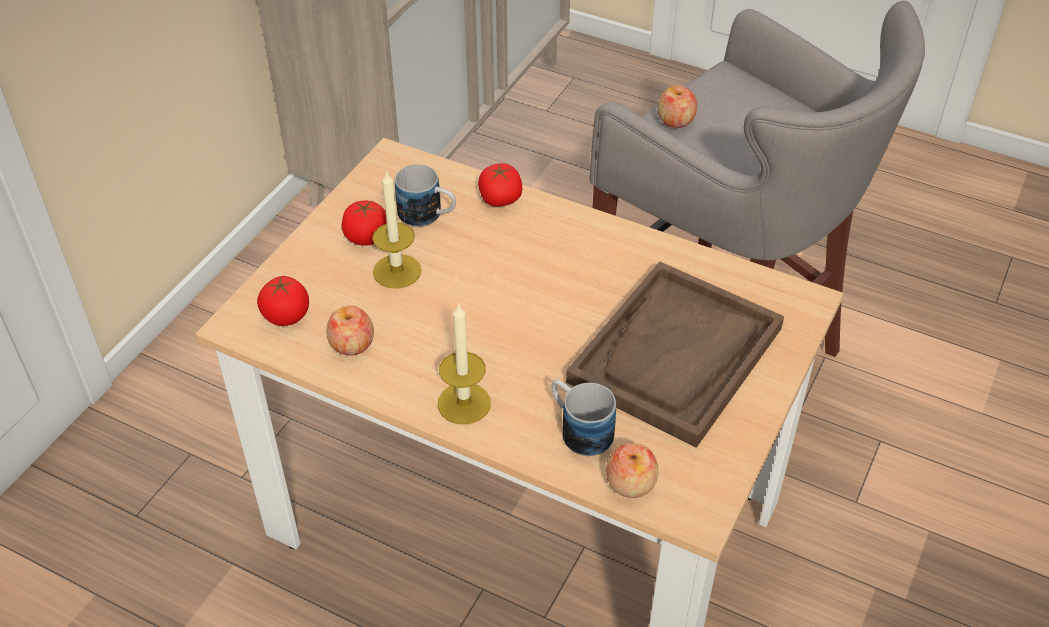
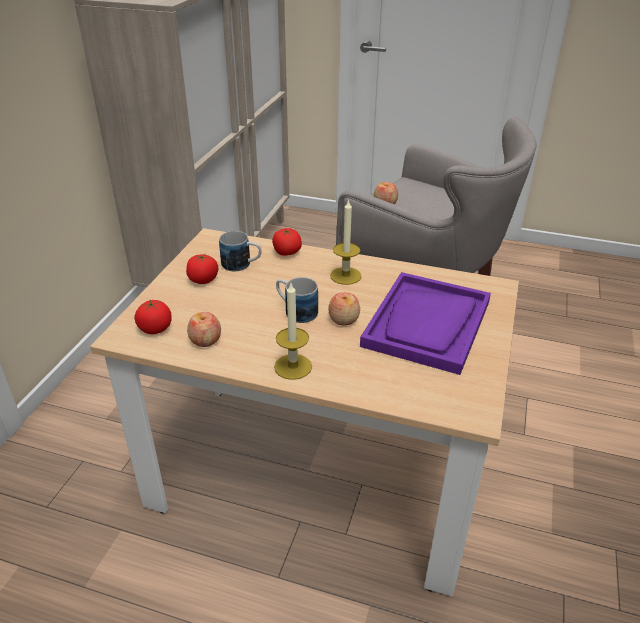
camera: 10 degrees left, 10 degrees down
candle [372,170,421,289] -> candle moved to [330,199,362,285]
mug [552,380,616,456] -> mug moved to [276,277,318,323]
brown tray [566,261,784,448] -> purple tray [360,272,491,375]
apple [606,443,658,498] -> apple moved to [328,292,360,326]

